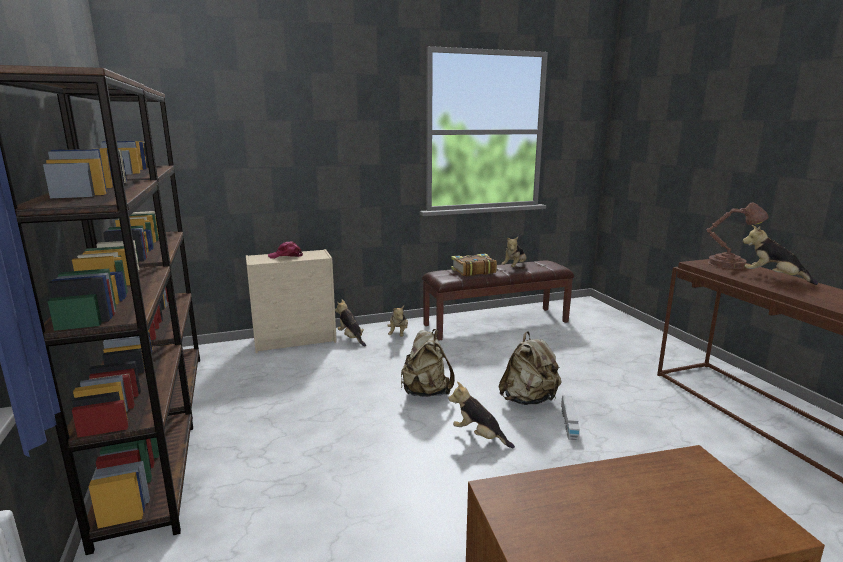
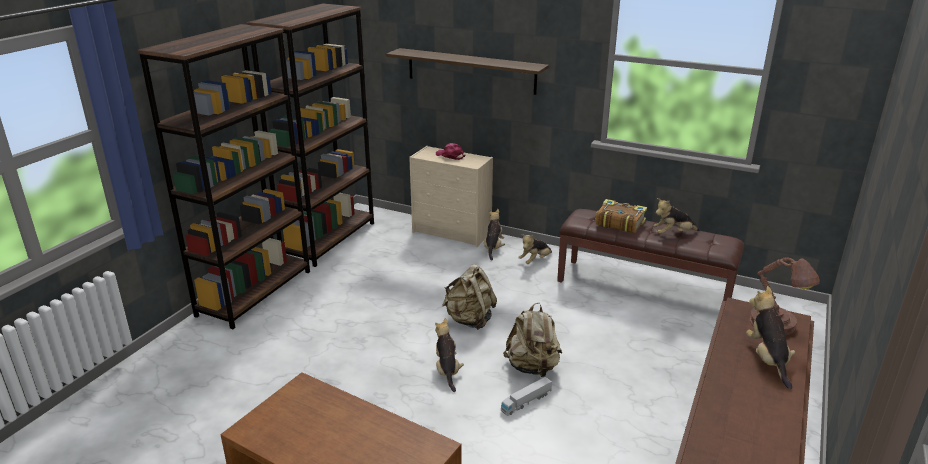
camera: 45 degrees right, 10 degrees up
none -> shelf [386,48,549,95]

